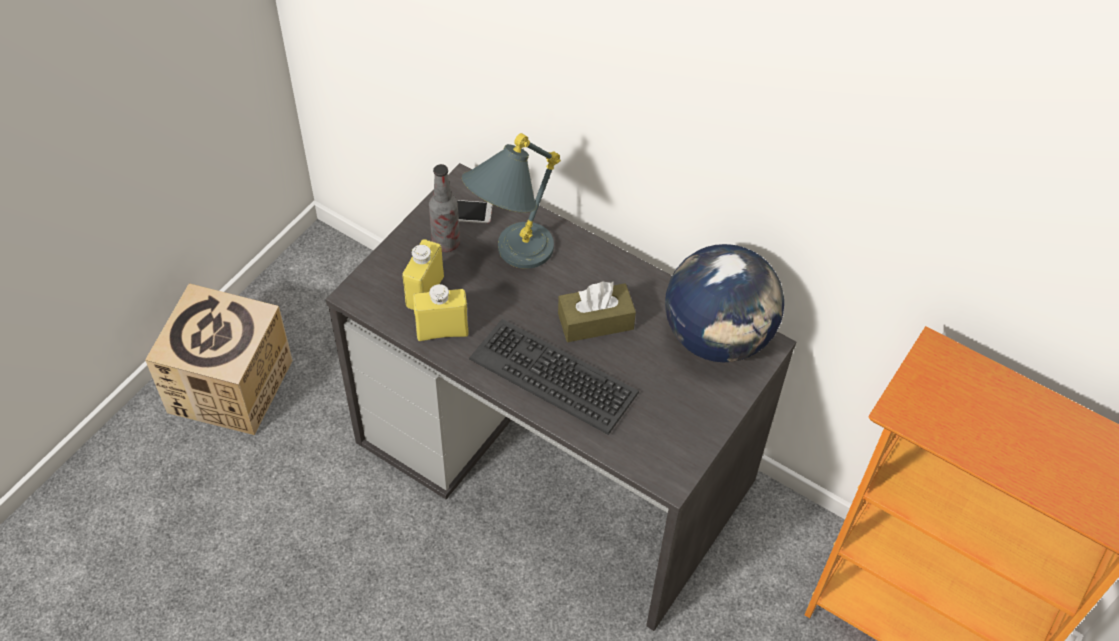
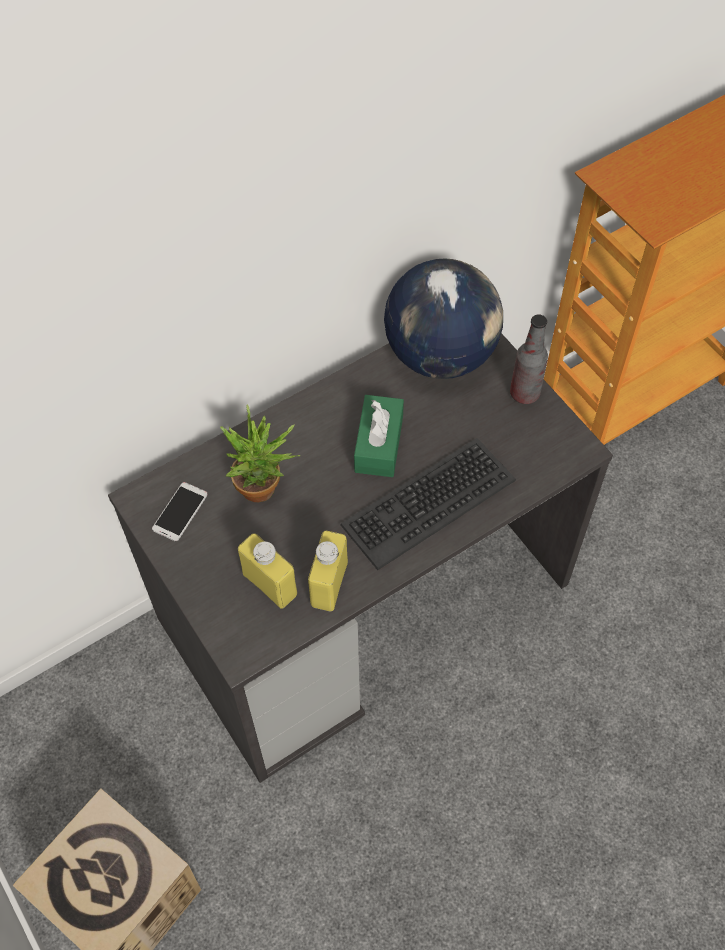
camera: 65 degrees left, 5 degrees up
bottle [429,164,460,252] -> bottle moved to [510,315,548,404]
grey table lamp [462,133,561,269] -> potted plant [220,404,300,502]
brown tissue box [558,281,636,342] -> green tissue box [354,395,404,477]

